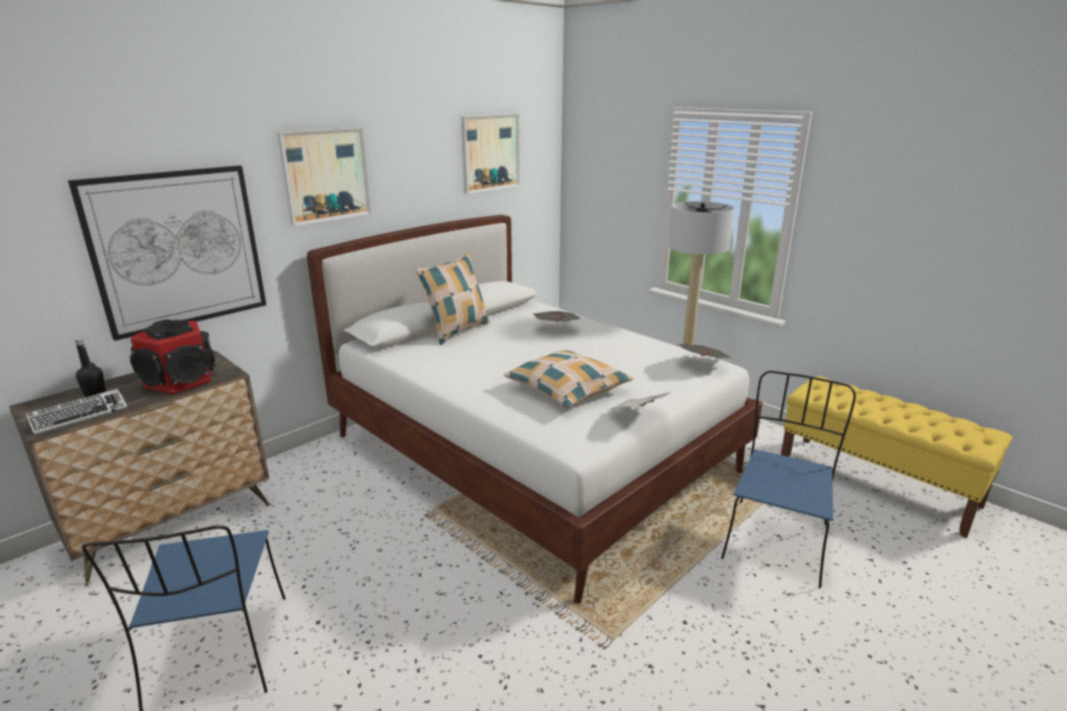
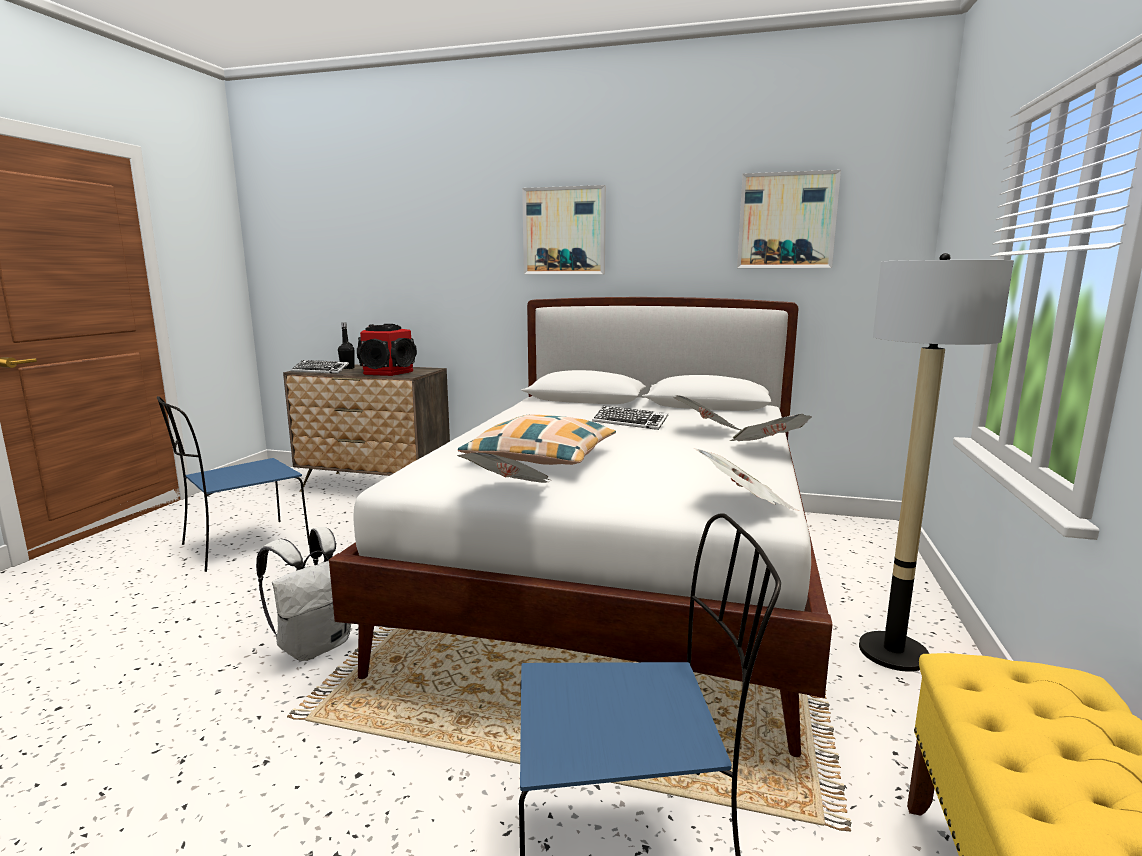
camera: 60 degrees right, 10 degrees down
picture [68,165,266,341] -> none
pillow [416,253,490,345] -> none
none -> white backpack [256,527,351,661]
none -> keyboard [592,406,668,430]
none -> newspaper [730,414,812,441]

